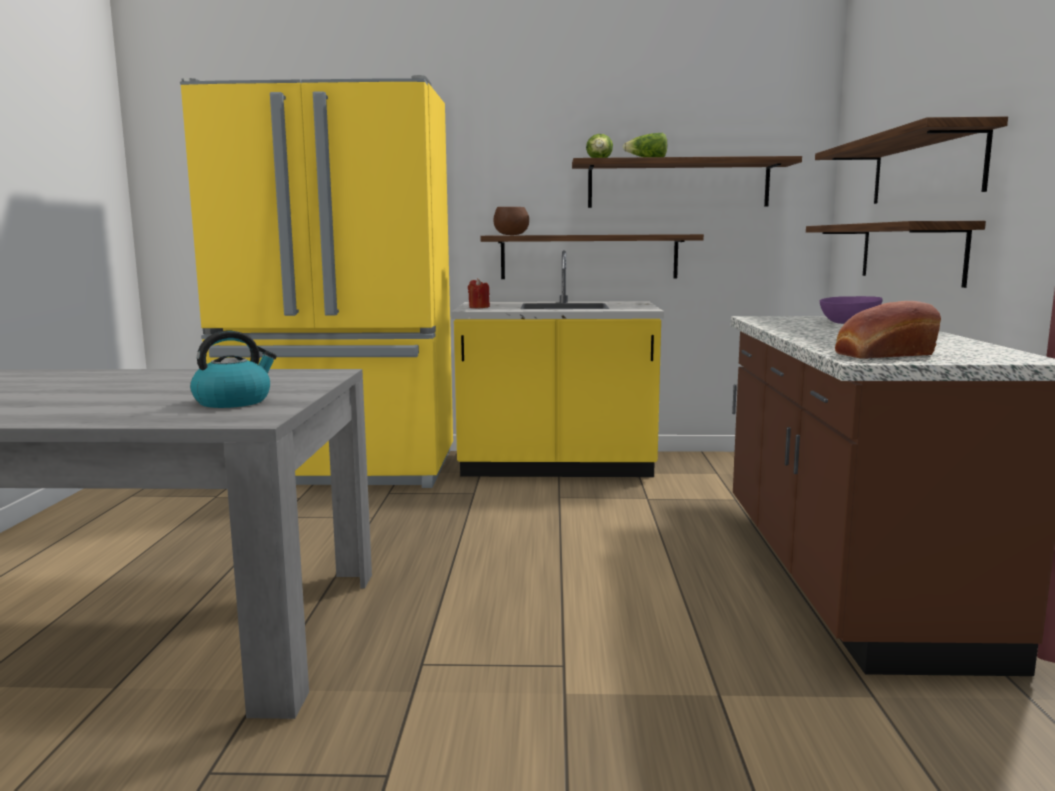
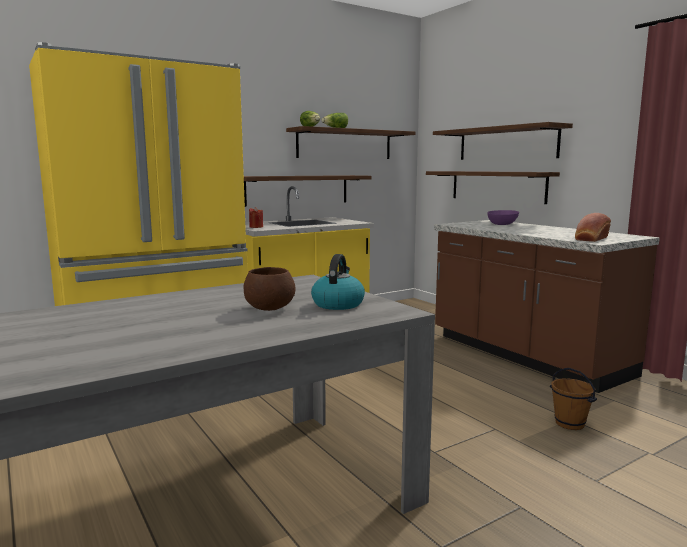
camera: 35 degrees left, 0 degrees up
brown bowl [493,207,529,235] -> brown bowl moved to [243,267,295,311]
none -> brown bucket [550,368,597,430]

